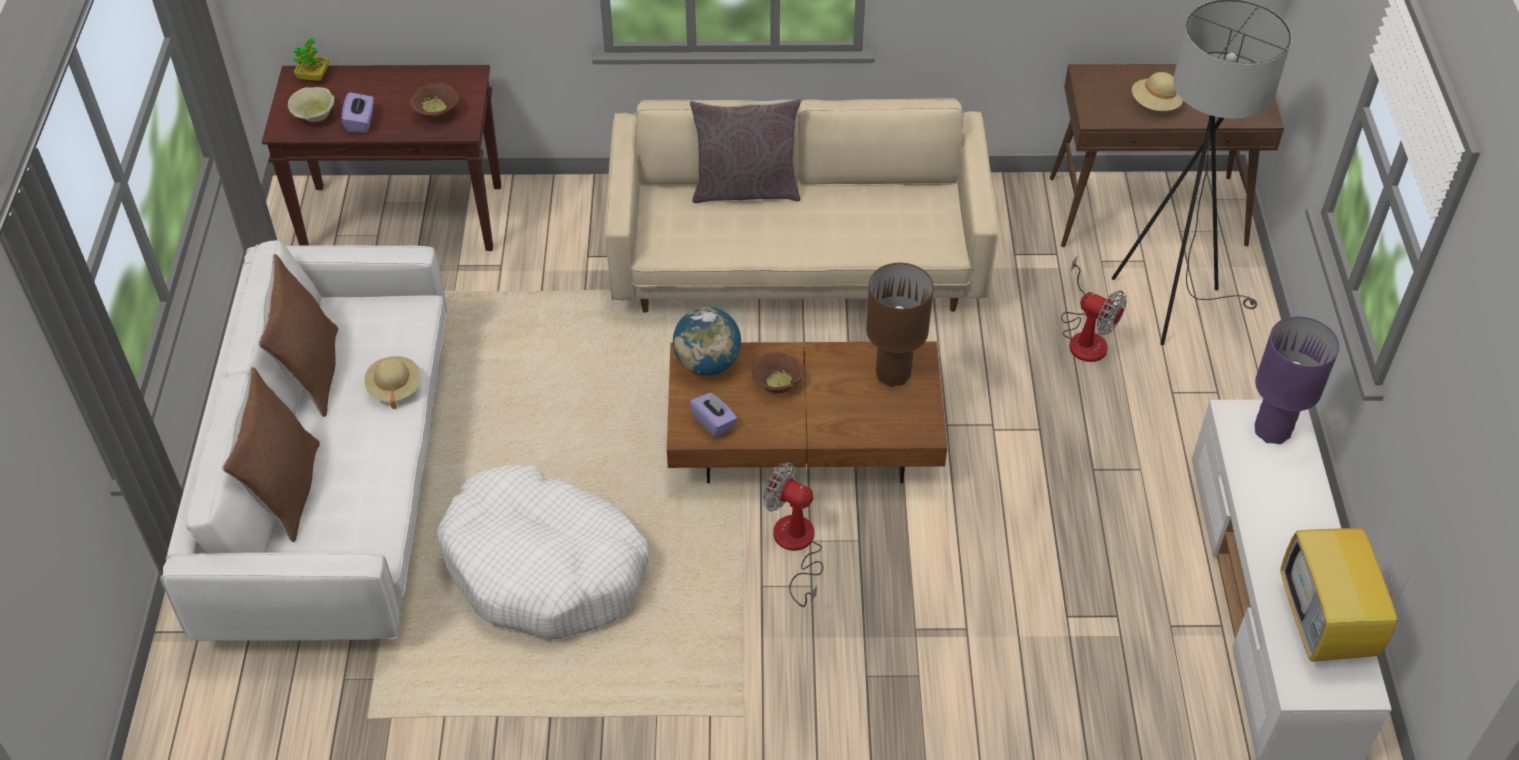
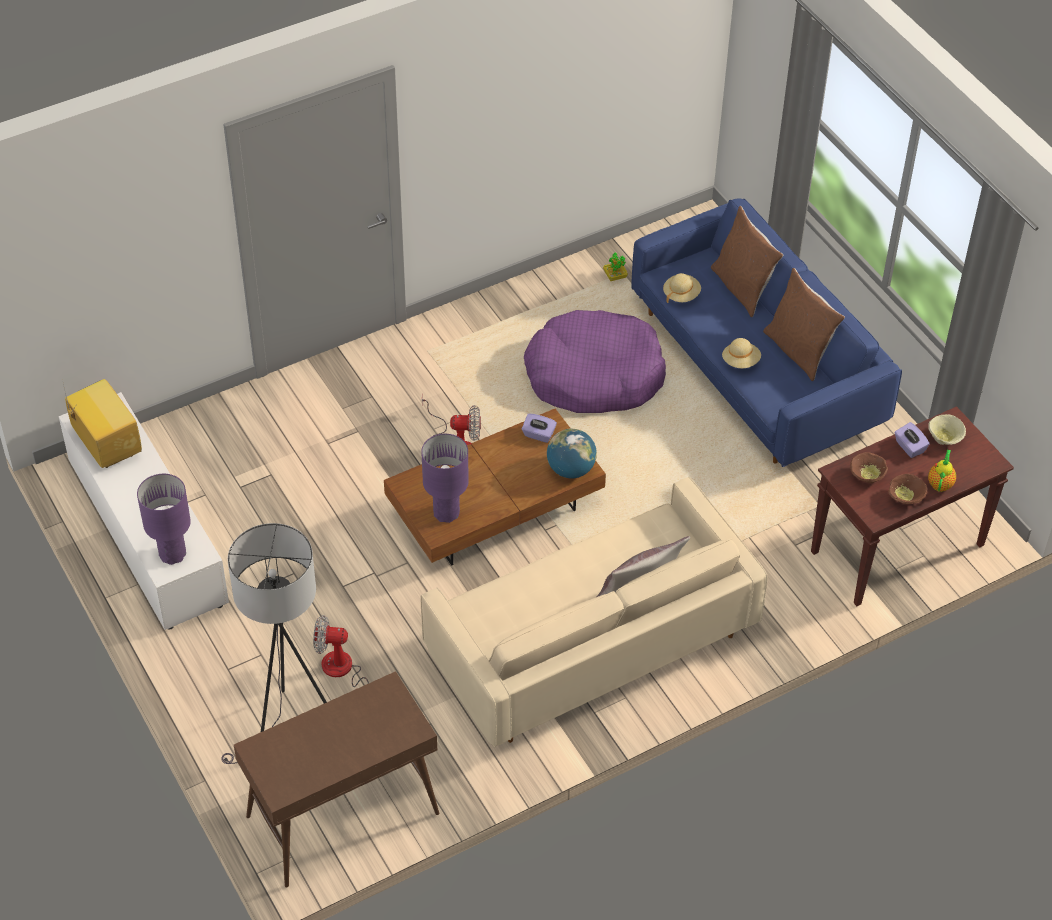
camera: 150 degrees right, 0 degrees up
white sofa [160,239,447,641] -> blue sofa [631,198,902,467]
potted plant [293,38,330,81] -> potted plant moved to [603,252,628,281]
white dog bed [436,465,649,640] -> purple dog bed [524,310,666,413]
brown bowl [752,352,804,394] -> brown bowl moved to [888,474,927,504]
brown table lamp [866,263,934,387] -> purple table lamp [421,434,469,523]
beige hat [1132,72,1183,111] -> beige hat moved to [663,273,701,303]
none -> teapot [928,450,956,492]

